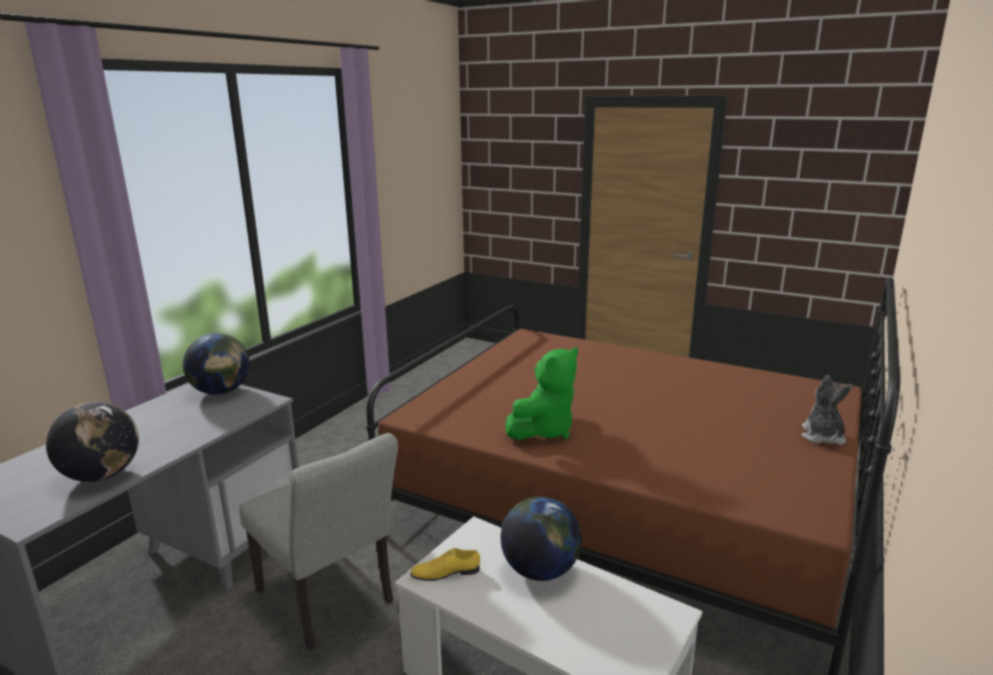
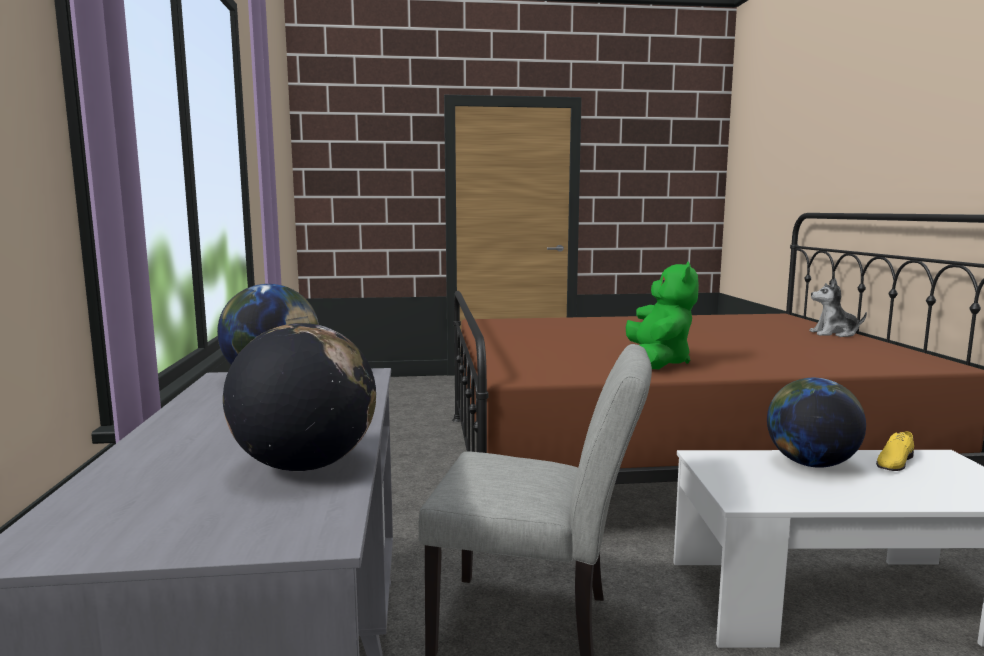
camera: 35 degrees left, 10 degrees down
yellow shoe [411,548,480,581] -> yellow shoe moved to [876,431,914,471]
plush toy [802,375,852,445] -> plush toy turned 60 degrees counterclockwise [809,278,867,337]

